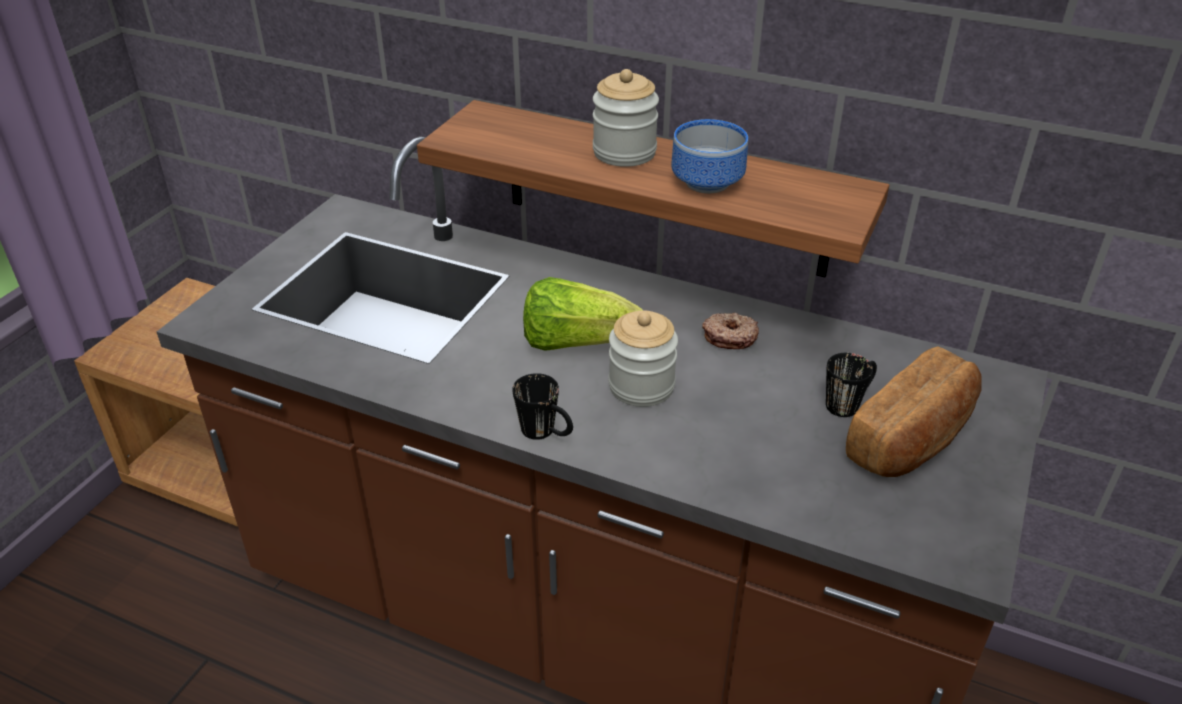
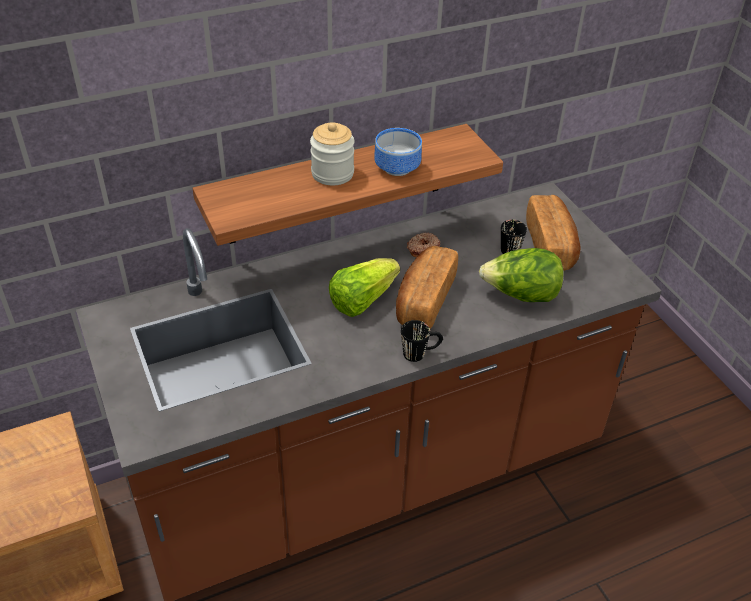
camera: 50 degrees left, 5 degrees up
jar [608,310,678,407] -> bread [396,246,458,329]
none -> lettuce [479,248,564,302]

